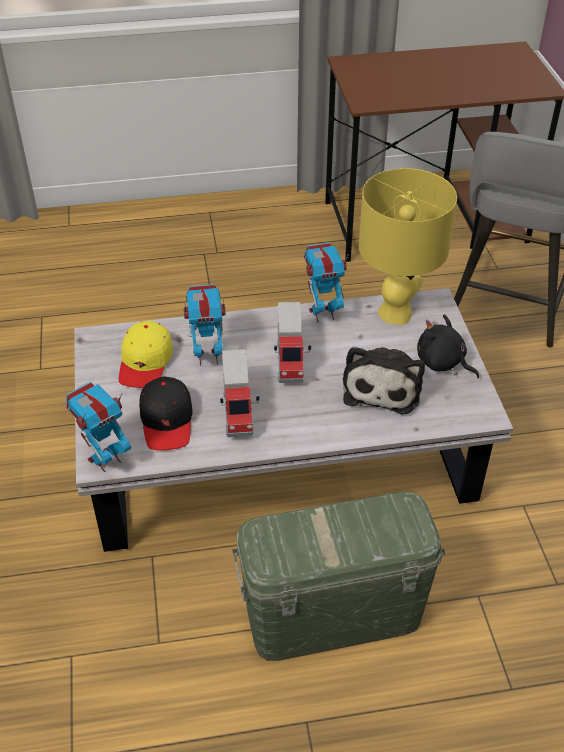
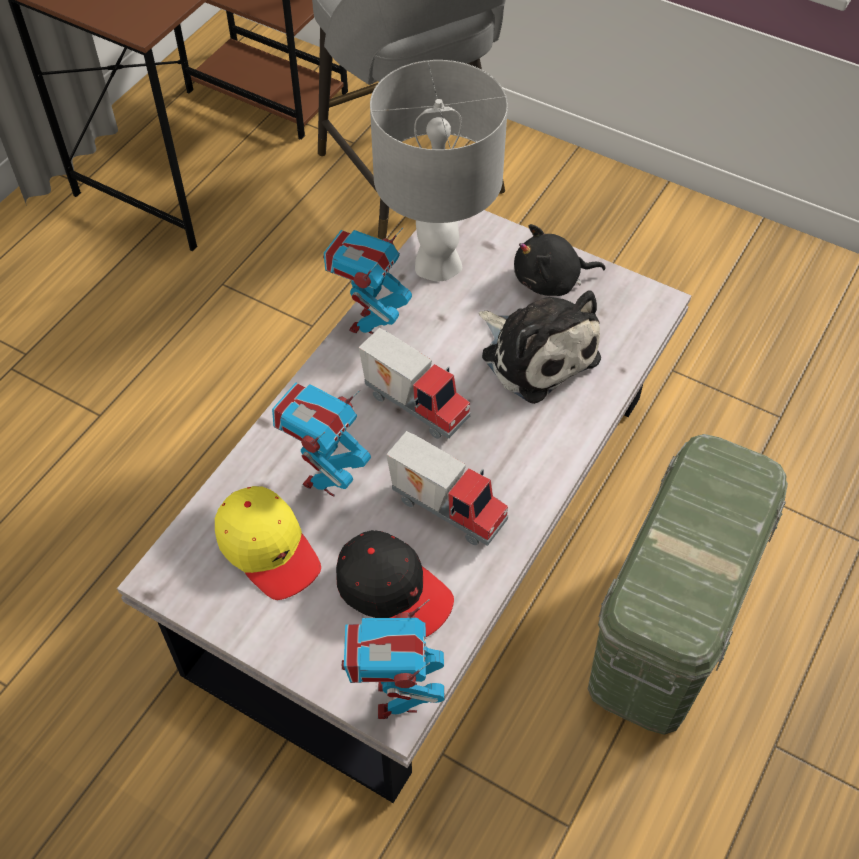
camera: 50 degrees left, 10 degrees up
yellow table lamp [359,168,457,325] -> grey table lamp [370,60,508,281]

